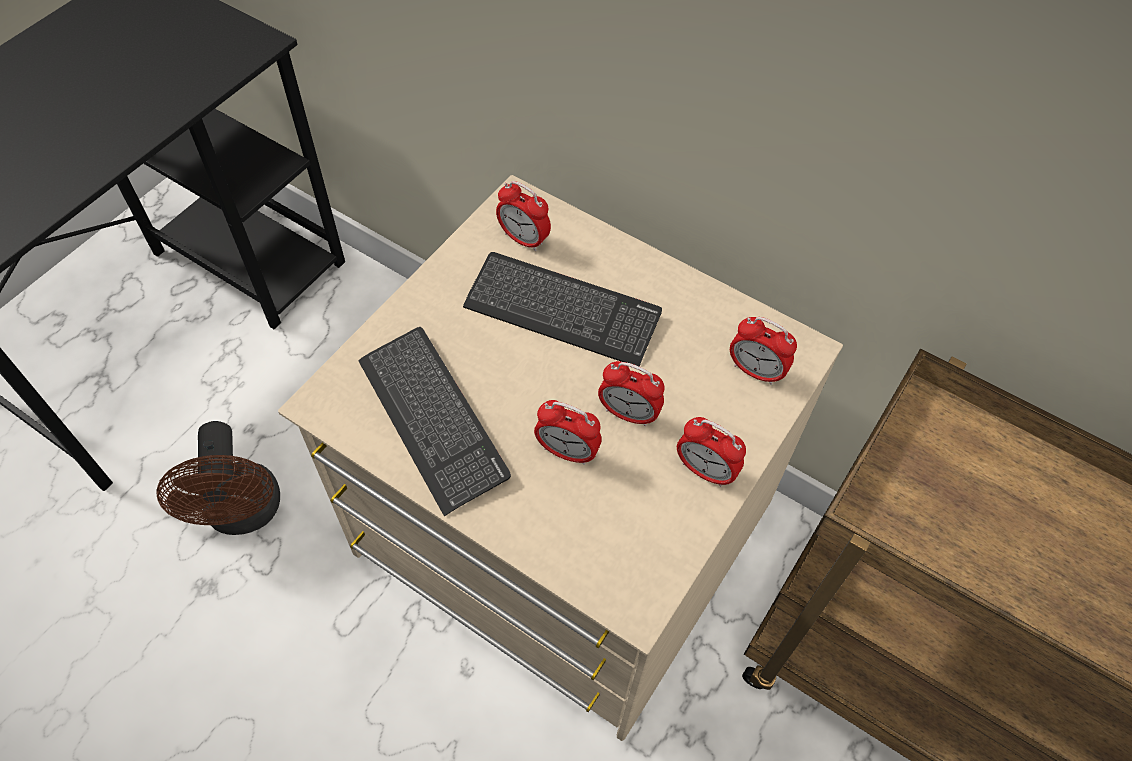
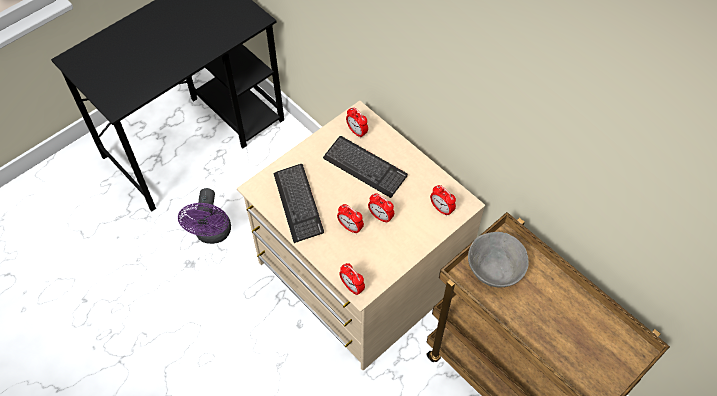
camera: 15 degrees right, 0 degrees up
brown fan [156,421,280,535] -> purple fan [178,188,231,244]
alarm clock [677,417,746,487] -> alarm clock moved to [339,263,365,295]
none -> grey bowl [468,232,529,287]

